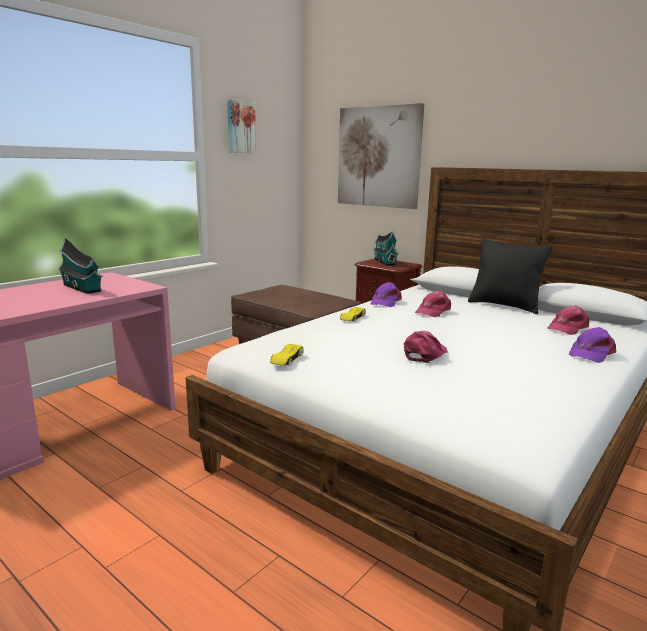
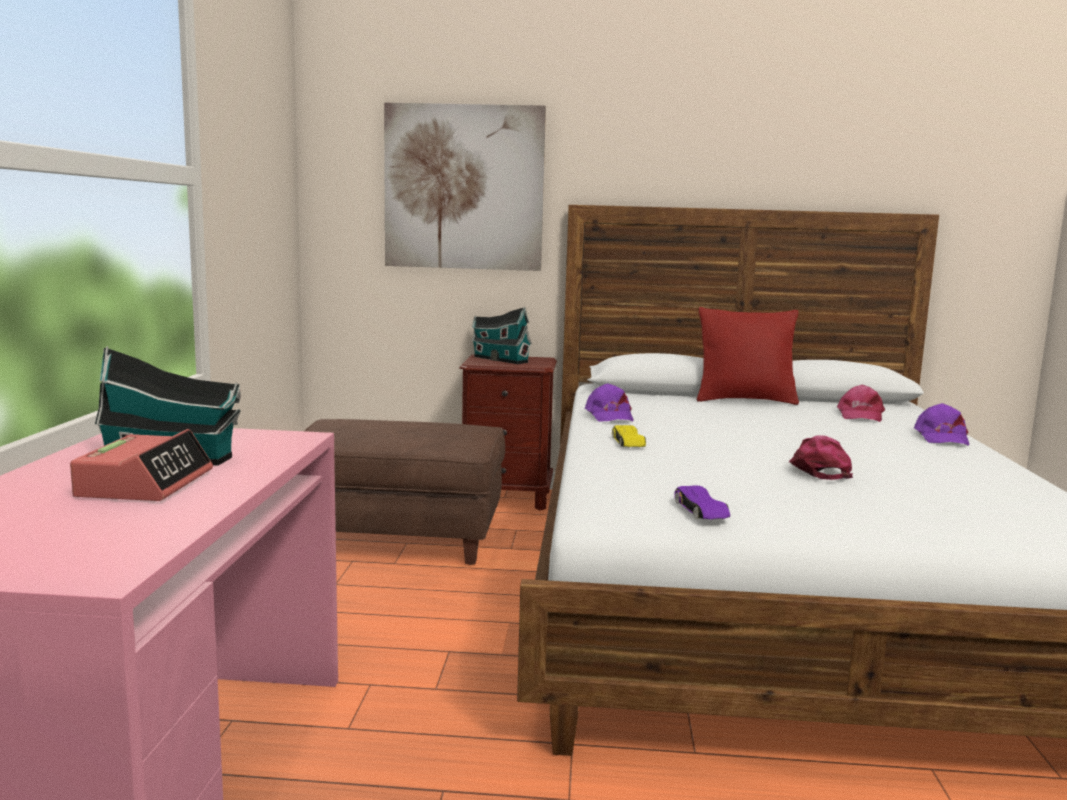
camera: 35 degrees left, 5 degrees down
picture [227,99,256,153] -> none
yellow toy car [270,344,304,366] -> purple toy car [675,485,730,519]
pink cap [415,290,451,317] -> none
black pillow [468,238,553,314] -> red pillow [697,307,799,405]
none -> alarm clock [70,429,213,501]

